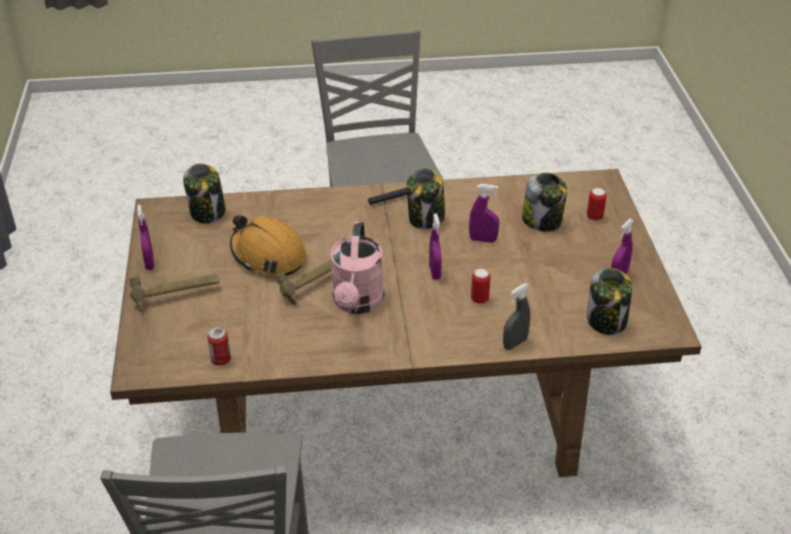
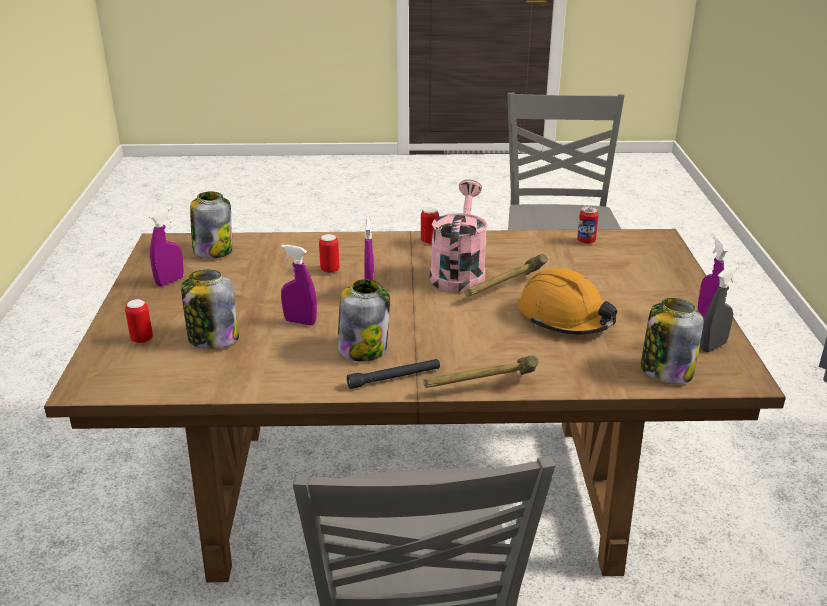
camera: 175 degrees left, 10 degrees down
hammer [129,274,219,311] -> hammer moved to [423,355,539,388]
grey spray bottle [503,284,530,350] -> grey spray bottle moved to [700,265,739,352]
none -> can [421,207,439,245]

